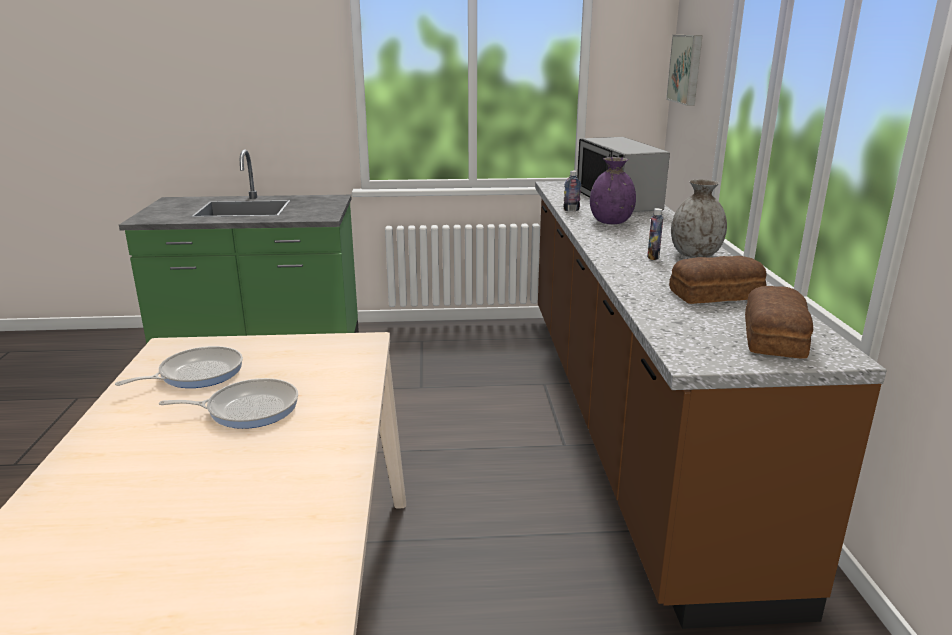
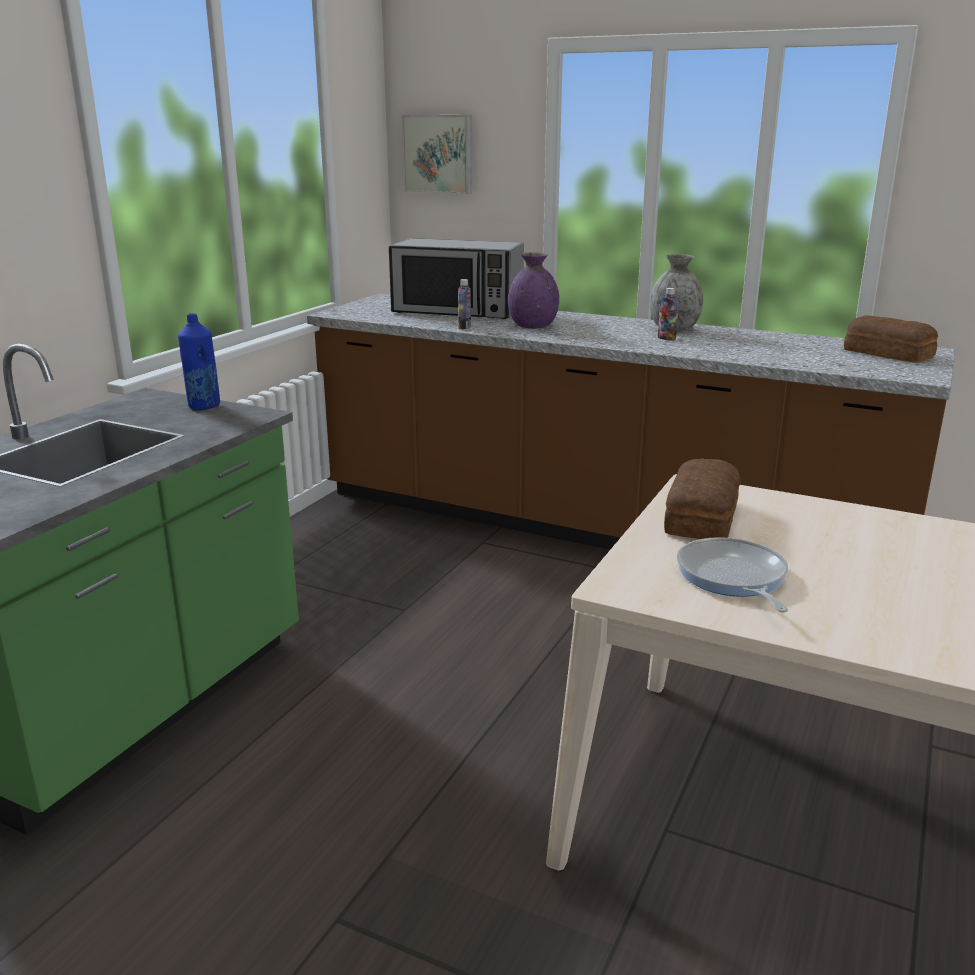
camera: 60 degrees left, 0 degrees up
frying pan [159,378,298,429] -> none
bread [669,256,767,304] -> bread moved to [664,458,741,539]
none -> blue bottle [178,313,220,410]

